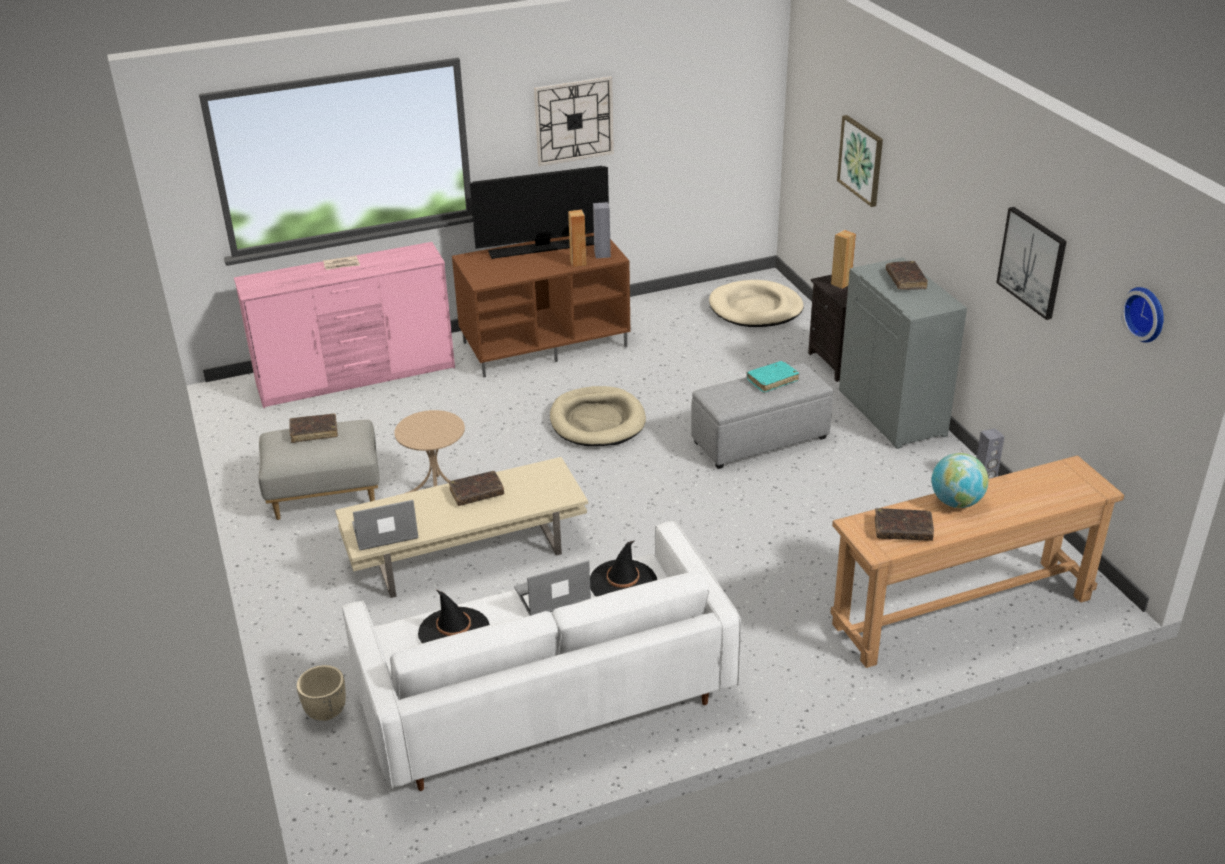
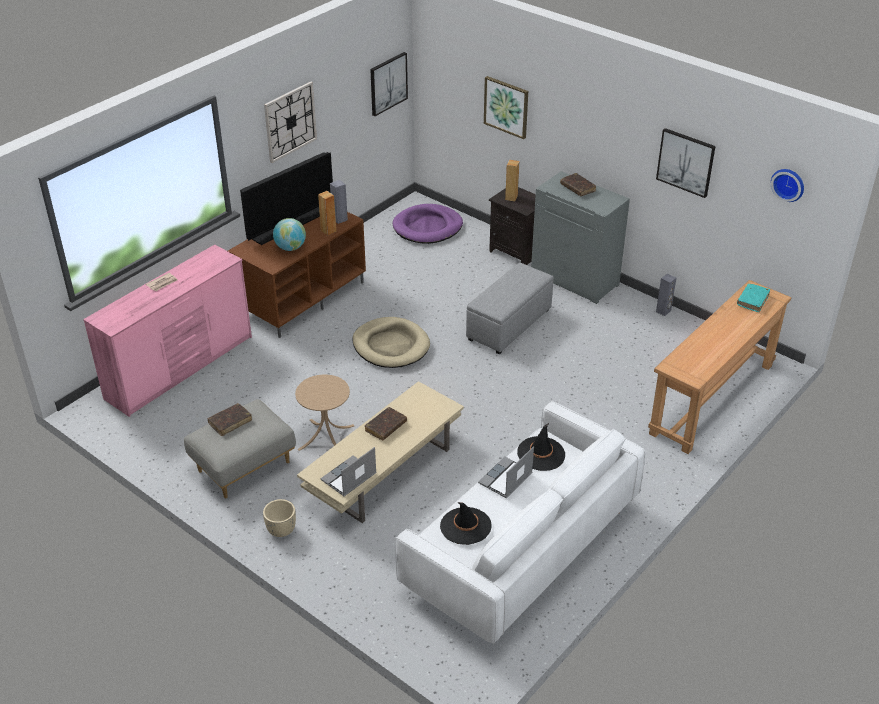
camera: 30 degrees left, 5 degrees up
beige planter [297,665,346,721] -> beige planter moved to [263,499,296,537]
beige dog bed [709,280,804,327] -> purple dog bed [393,204,463,244]
turquoise book [747,361,799,393] -> turquoise book moved to [737,284,770,312]
brown book [875,508,934,541] -> none
globe [932,453,988,508] -> globe moved to [273,218,306,251]
none -> picture [370,52,408,116]

